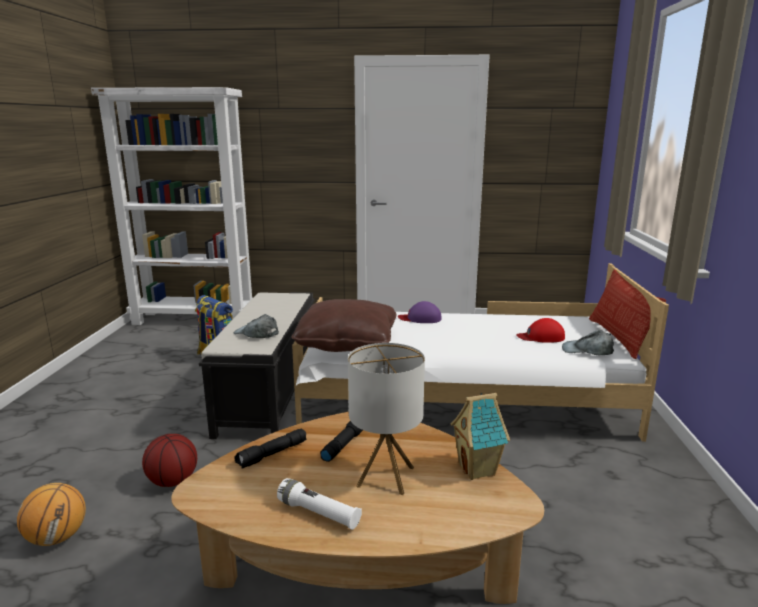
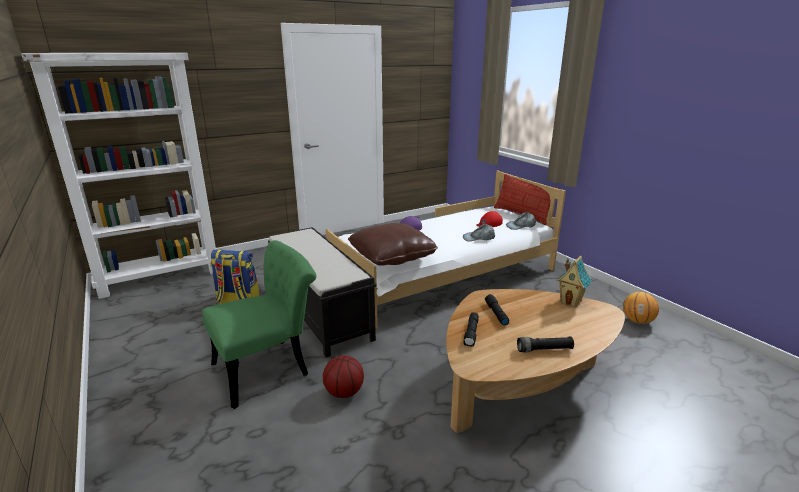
camera: 35 degrees left, 5 degrees up
basketball [17,483,86,546] -> basketball moved to [623,292,659,324]
grey cap [234,314,279,338] -> grey cap moved to [463,224,495,241]
white flashlight [277,478,362,530] -> black flashlight [517,336,574,352]
table lamp [348,343,425,495] -> none
none -> green chair [202,240,316,409]

